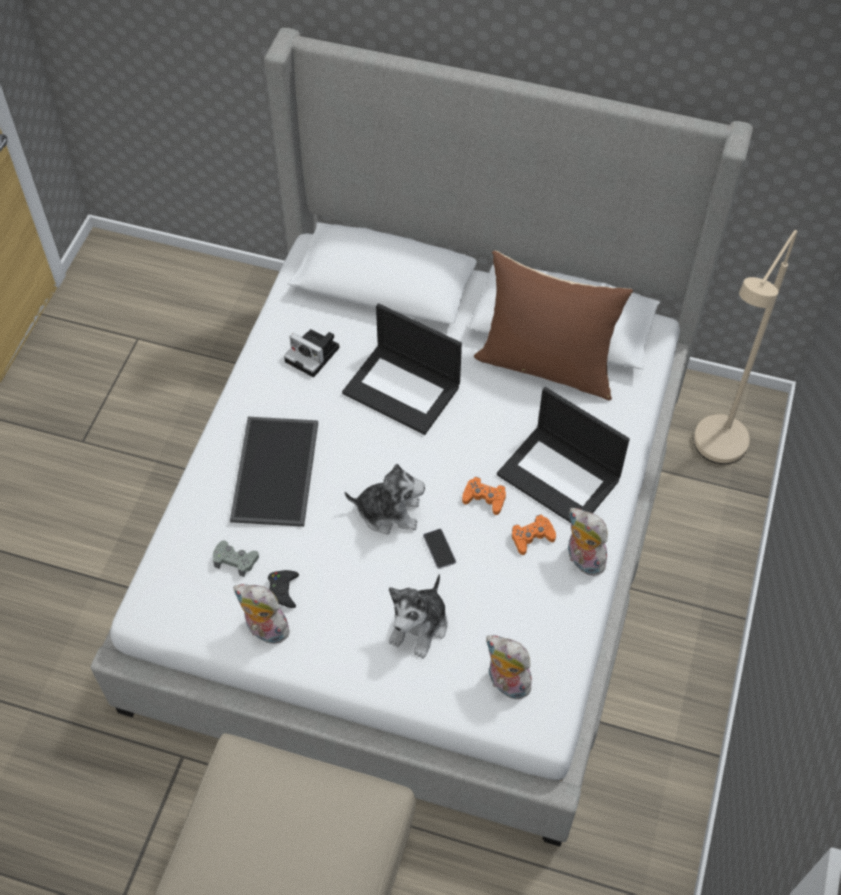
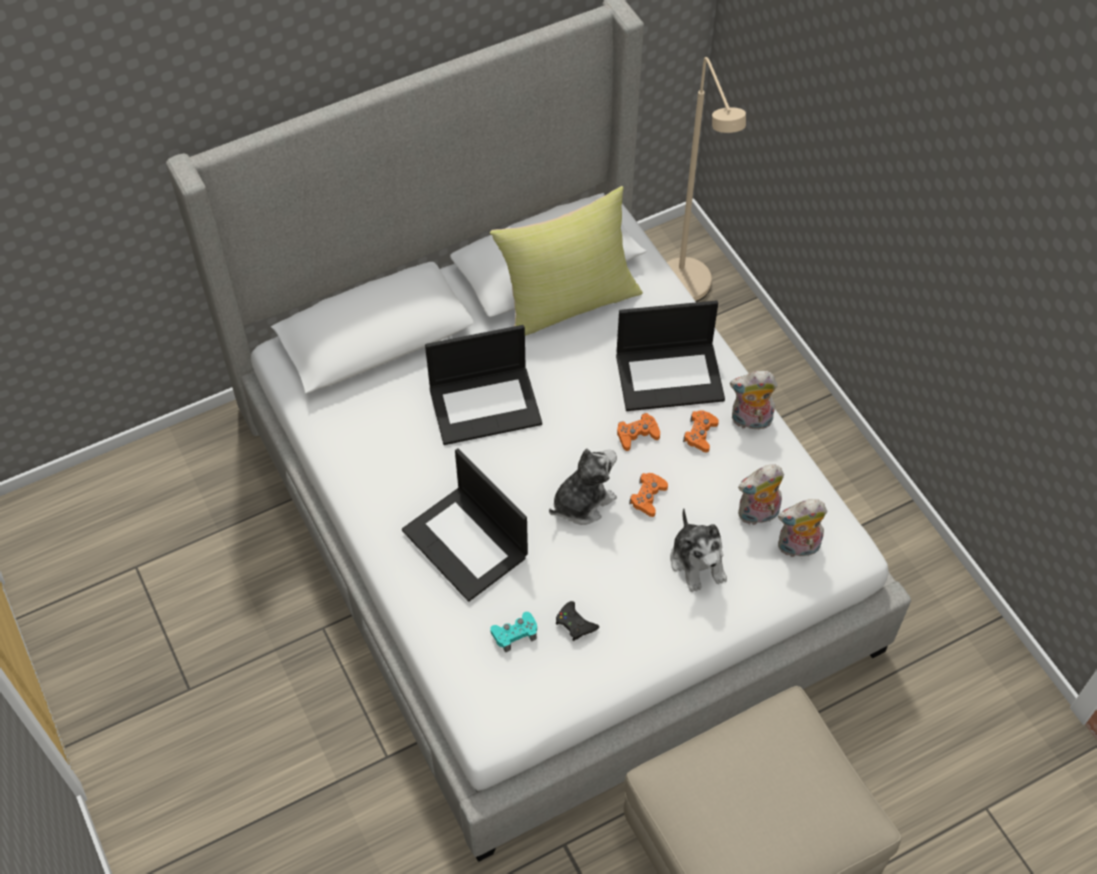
camera: 45 degrees left, 0 degrees up
grey game controller [213,541,259,577] -> turquoise game controller [490,612,537,653]
tray [230,417,318,527] -> laptop [402,448,528,602]
plush toy [233,584,295,644] -> plush toy moved to [738,464,784,525]
camera [284,329,340,377] -> none
phone [423,529,456,569] -> orange game controller [629,473,668,517]
brown pillow [474,251,633,400] -> yellow pillow [490,186,643,336]

